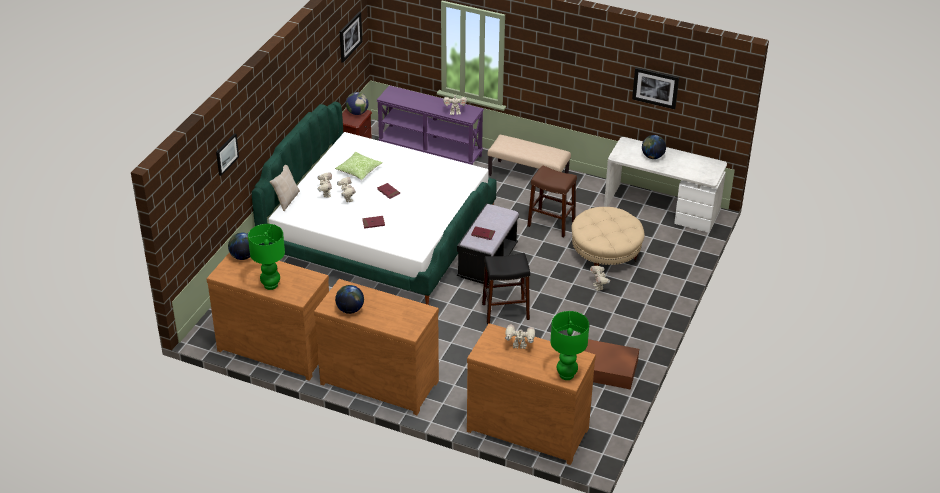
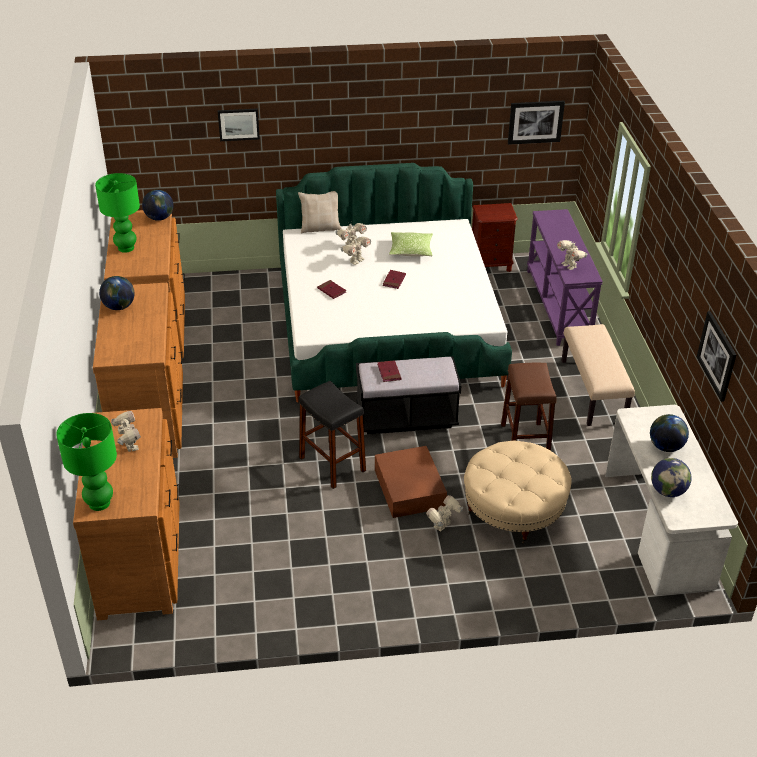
camera: 60 degrees right, 0 degrees up
globe [346,92,369,115] -> globe moved to [651,458,692,497]
brown storage box [584,339,639,390] -> brown storage box moved to [375,446,447,518]

